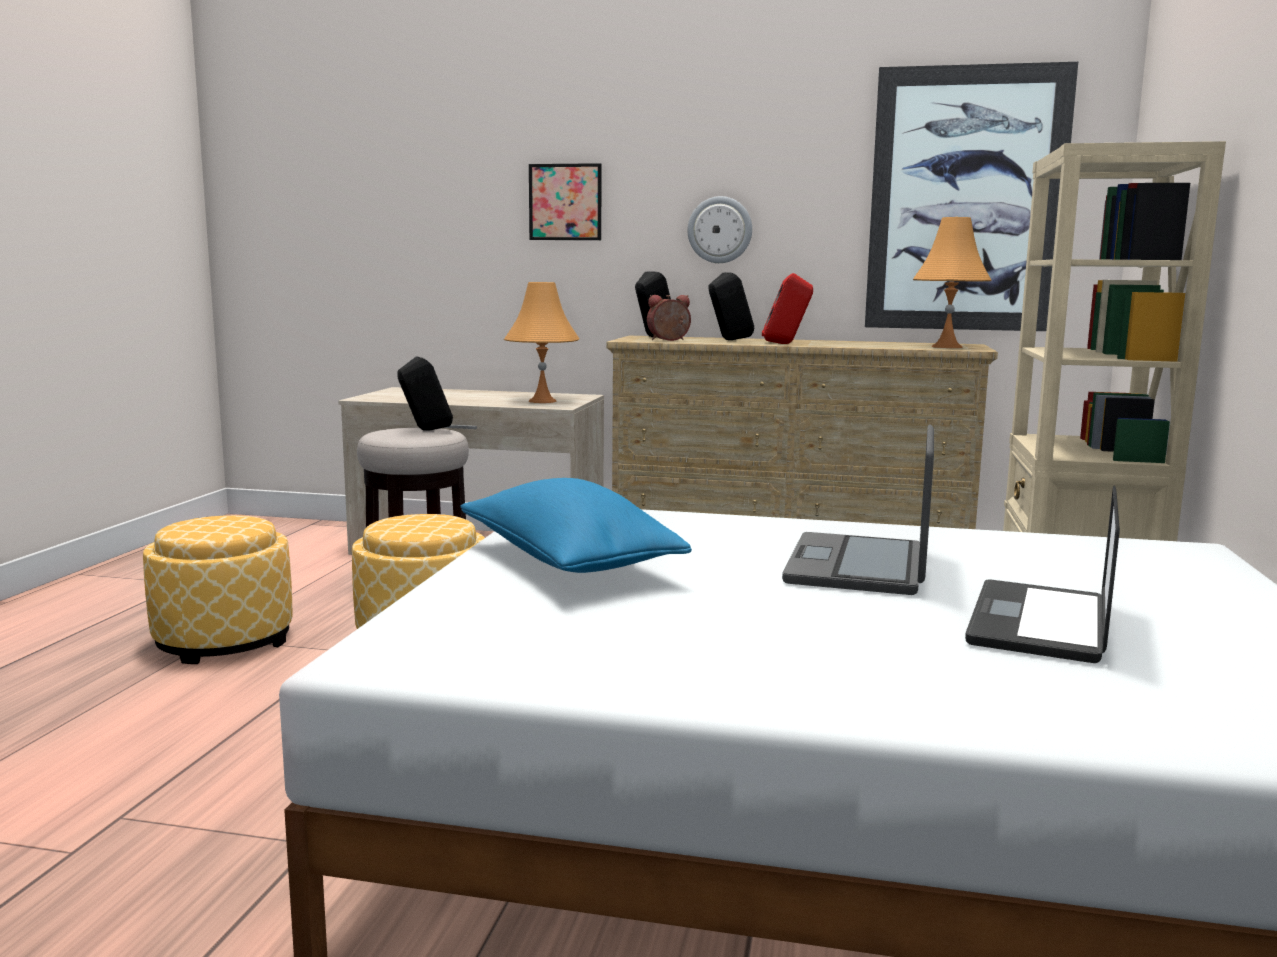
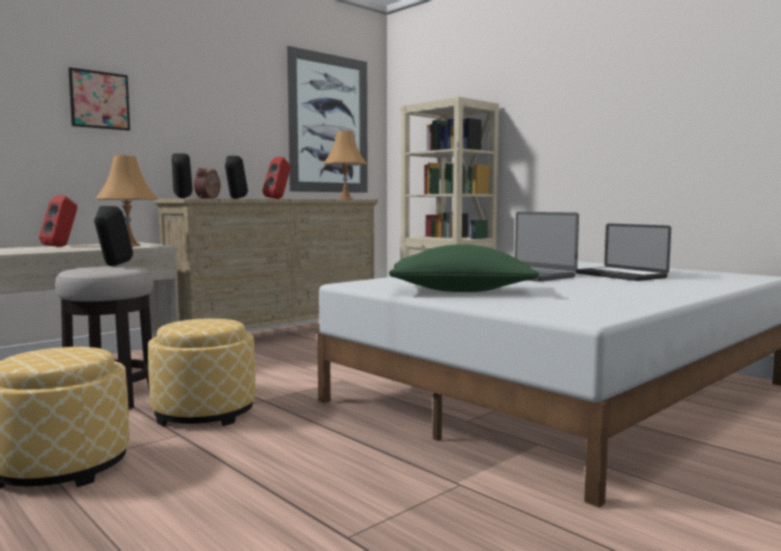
camera: 55 degrees left, 5 degrees down
blue pillow [460,478,692,573] -> green pillow [389,244,539,292]
wall clock [688,196,752,263] -> none
none -> red speaker [39,196,77,247]

